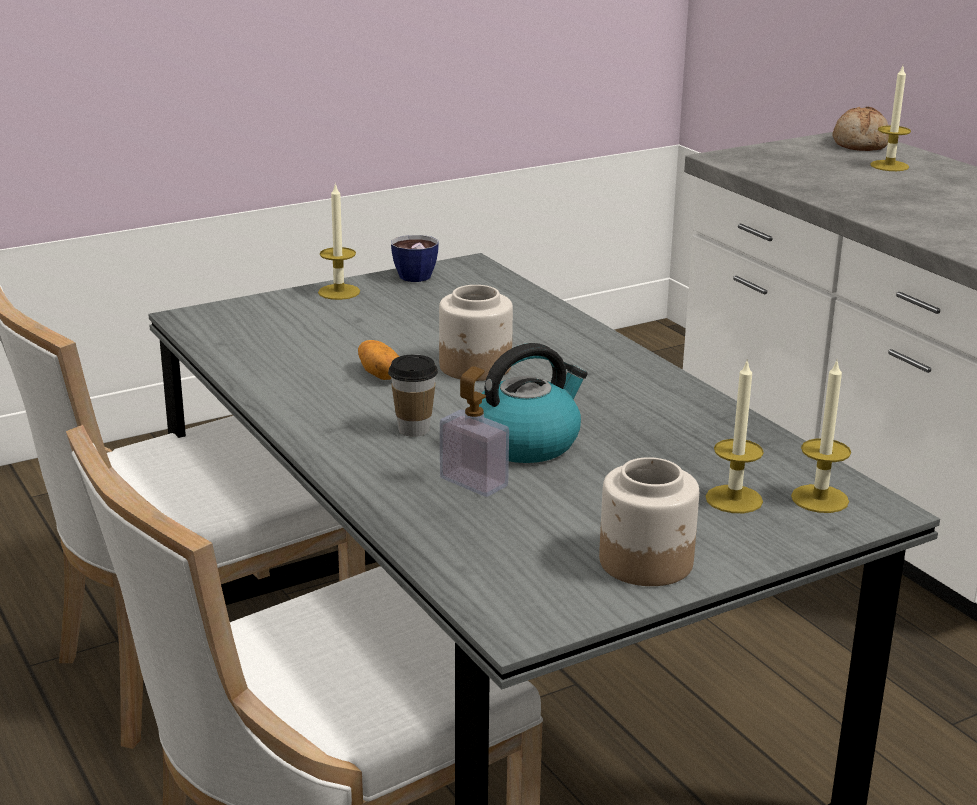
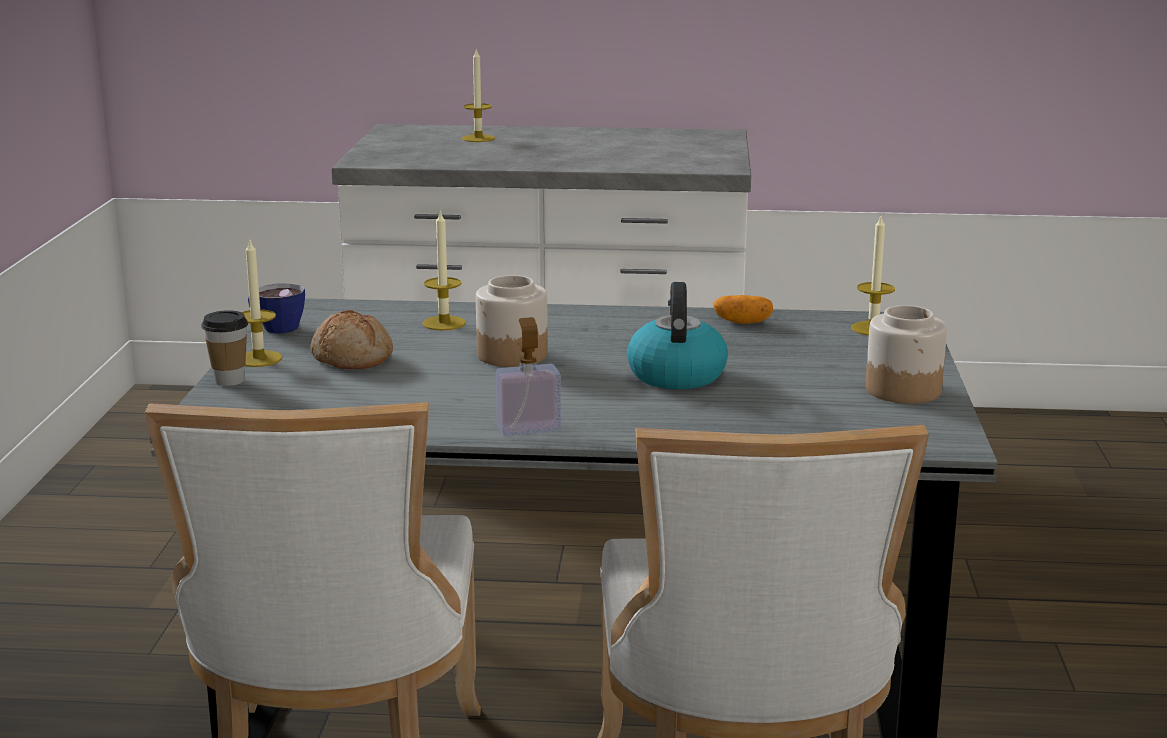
camera: 55 degrees left, 5 degrees down
potato [358,340,399,380] -> potato moved to [713,295,773,324]
cup [388,355,438,437] -> cup moved to [201,310,248,386]
soap dispenser [440,366,509,497] -> soap dispenser moved to [496,317,561,436]
candle [706,360,764,513] -> candle moved to [422,209,466,331]
bread [832,107,889,151] -> bread moved to [310,310,393,369]

